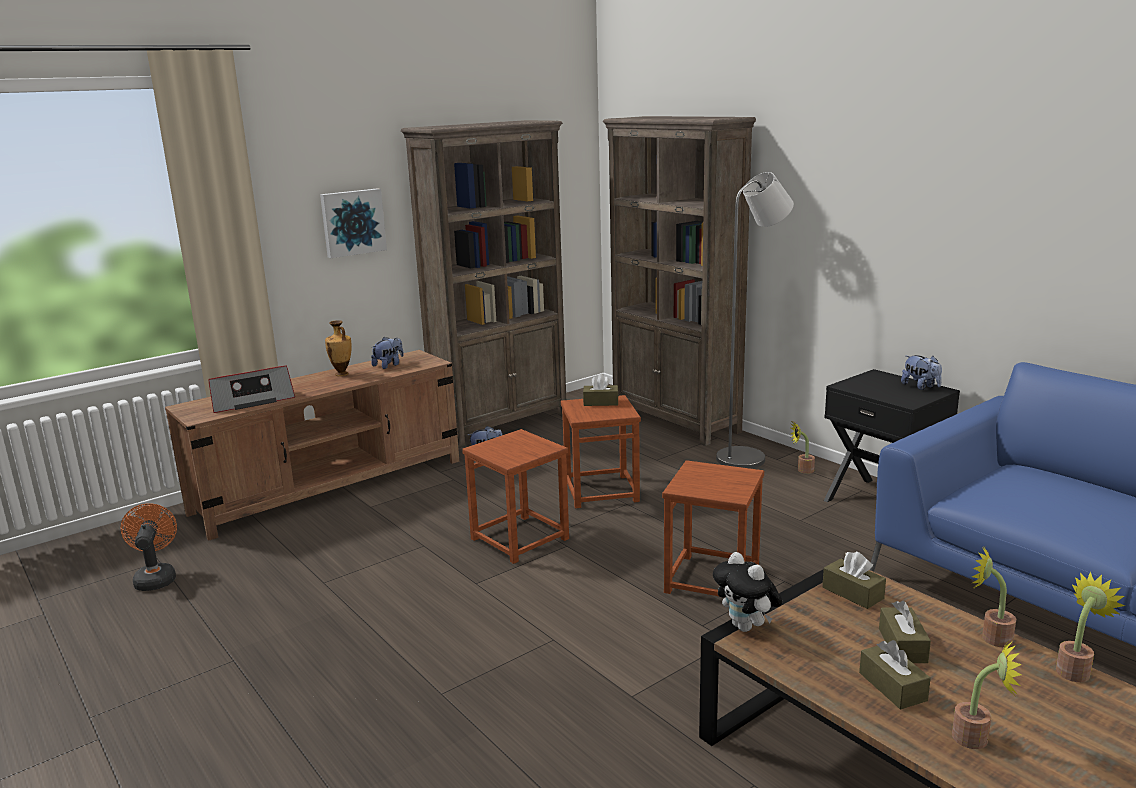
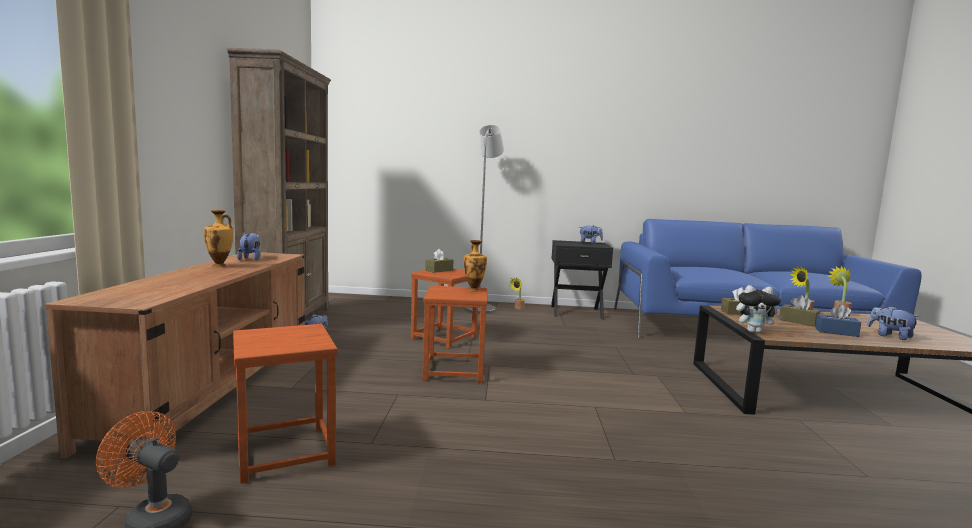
camera: 50 degrees left, 10 degrees down
radio [208,366,295,413] -> none
picture [320,188,387,258] -> none
brown bookcase [603,116,756,446] -> none
brown stool [662,460,764,597] -> brown stool moved to [233,324,338,484]
brown tissue box [859,640,931,710] -> blue tissue box [815,304,861,337]
potted plant [952,639,1022,749] -> plush toy [867,306,920,340]
none -> vase [464,240,487,292]

